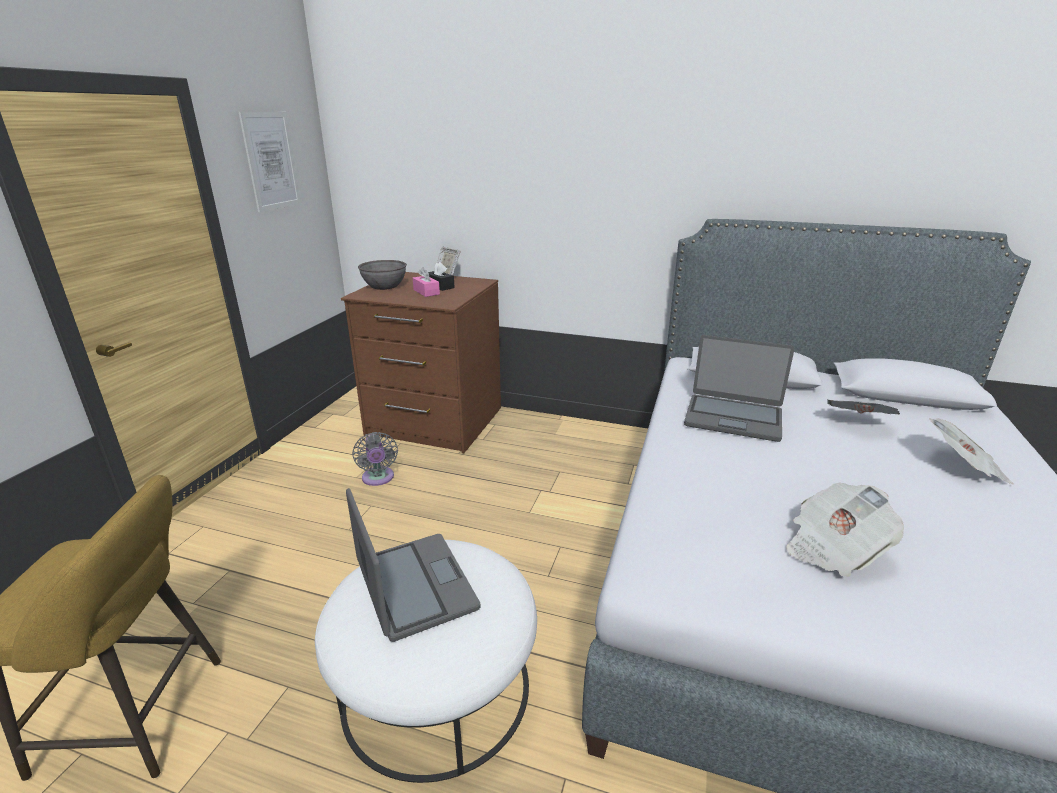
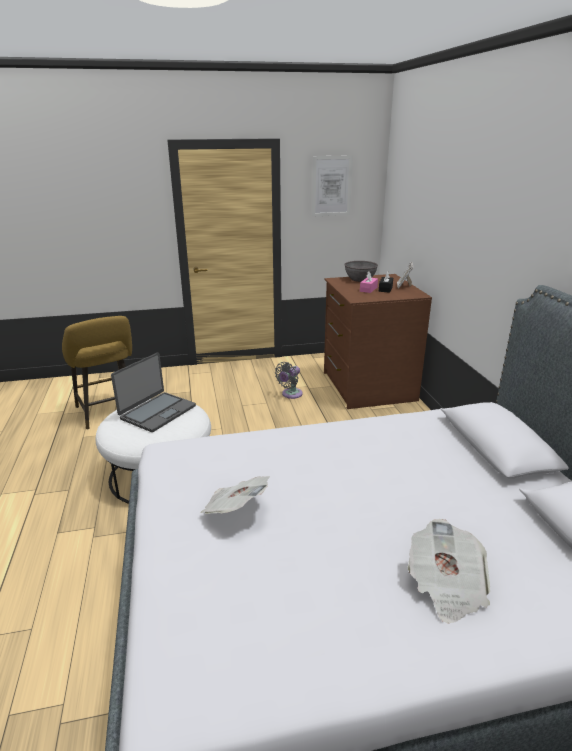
camera: 60 degrees right, 0 degrees up
laptop [684,335,795,442] -> none
newspaper [827,400,900,414] -> none

